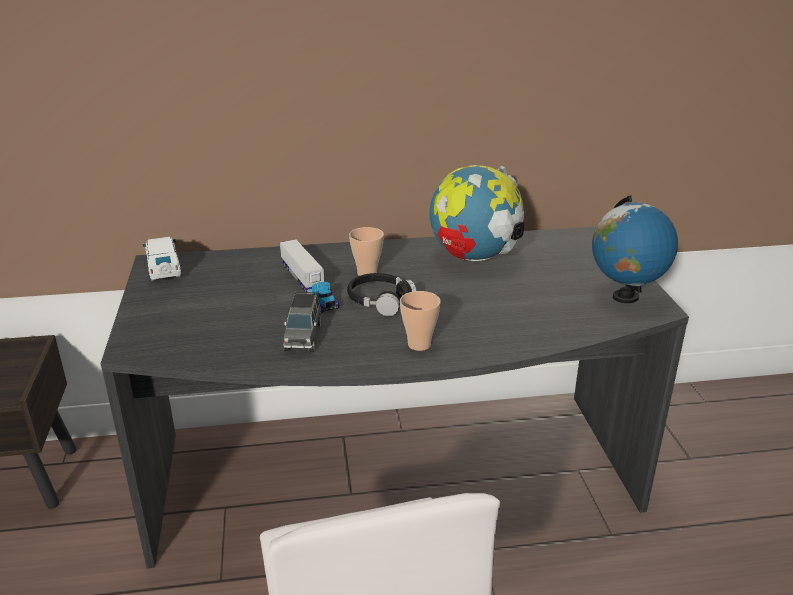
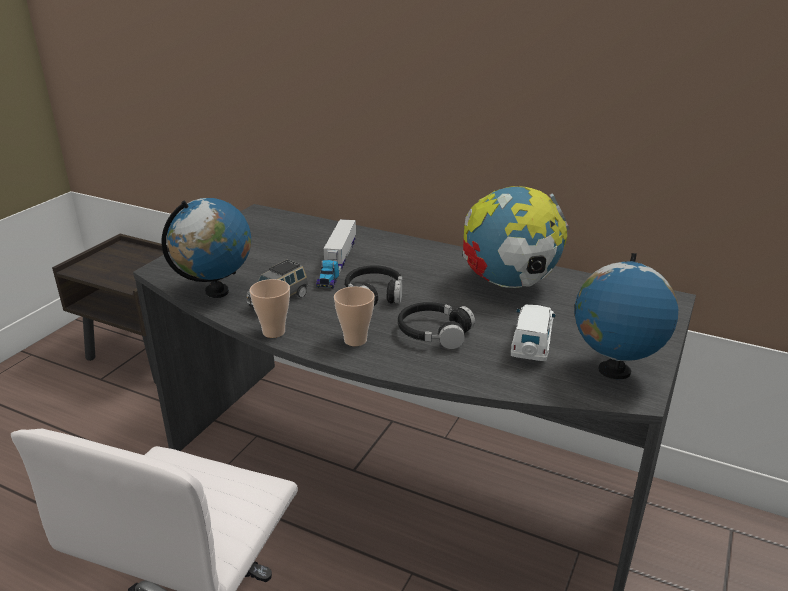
camera: 35 degrees right, 0 degrees up
white toy car [143,237,181,281] -> white toy car moved to [511,305,555,361]
cup [349,227,384,276] -> cup moved to [250,279,290,338]
none -> globe [161,198,251,298]
none -> black headphones [398,302,475,349]

